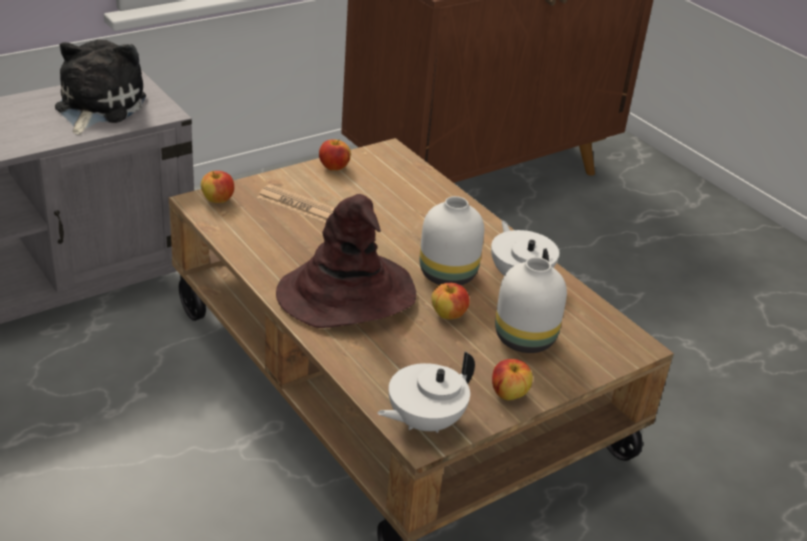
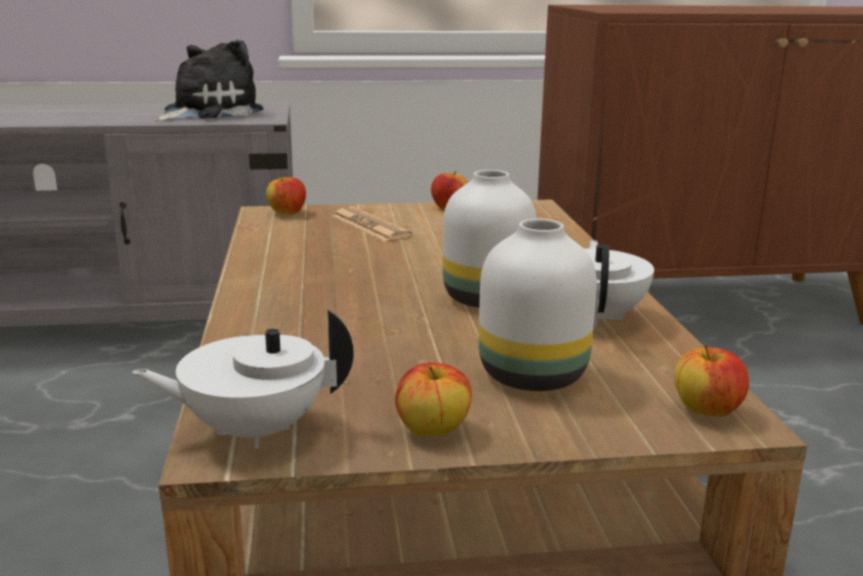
camera: 30 degrees right, 15 degrees down
brown hat [276,194,416,328] -> none
apple [432,283,470,319] -> apple moved to [674,345,749,417]

